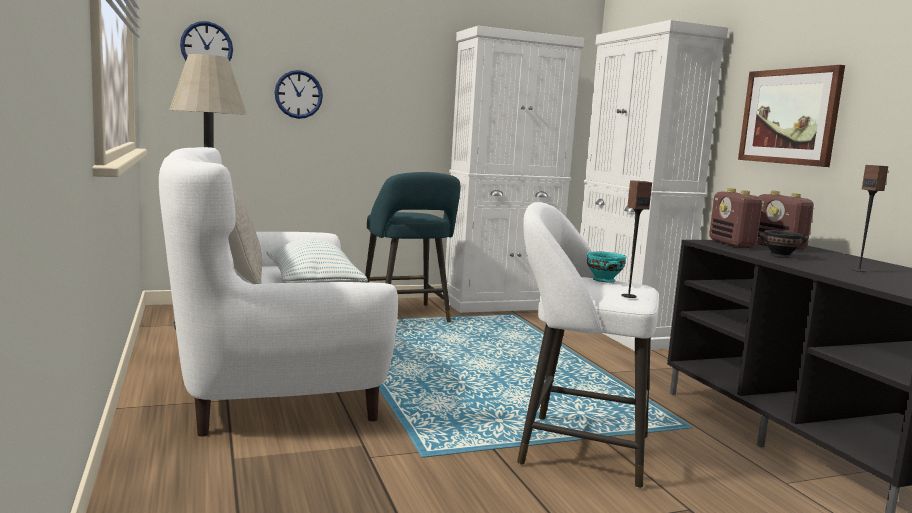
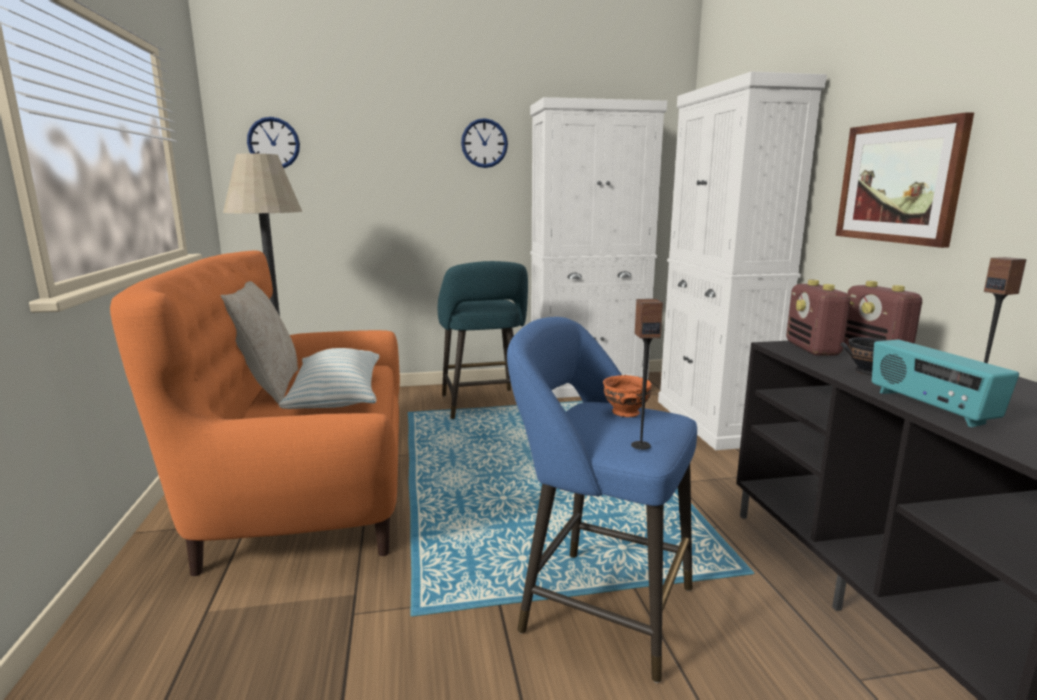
camera: 10 degrees right, 5 degrees up
white sofa [159,147,398,437] -> orange sofa [110,251,400,576]
wall clock [274,70,323,119] -> wall clock moved to [461,118,508,168]
white stool [517,202,659,489] -> blue stool [507,317,697,683]
turquoise bowl [587,251,626,282] -> orange bowl [603,375,652,417]
none -> radio [872,340,1019,428]

